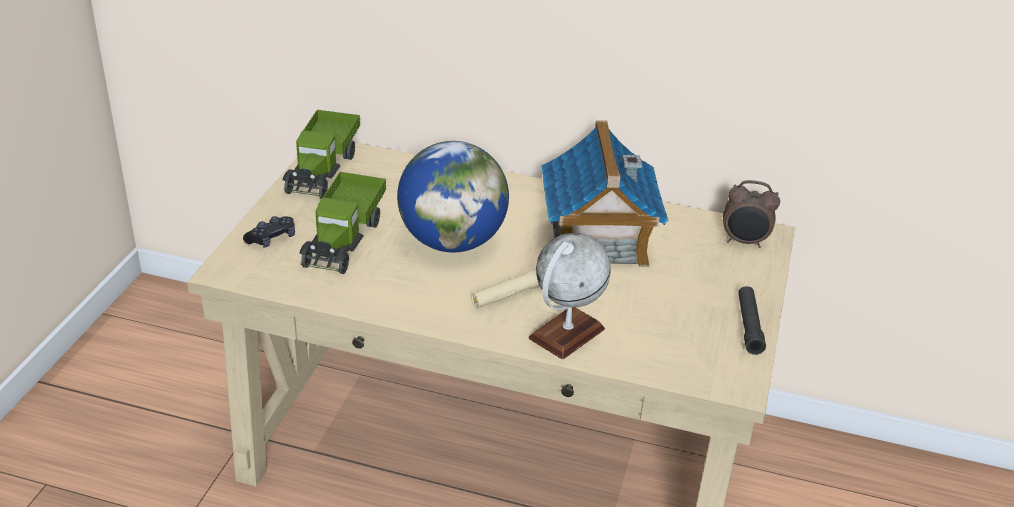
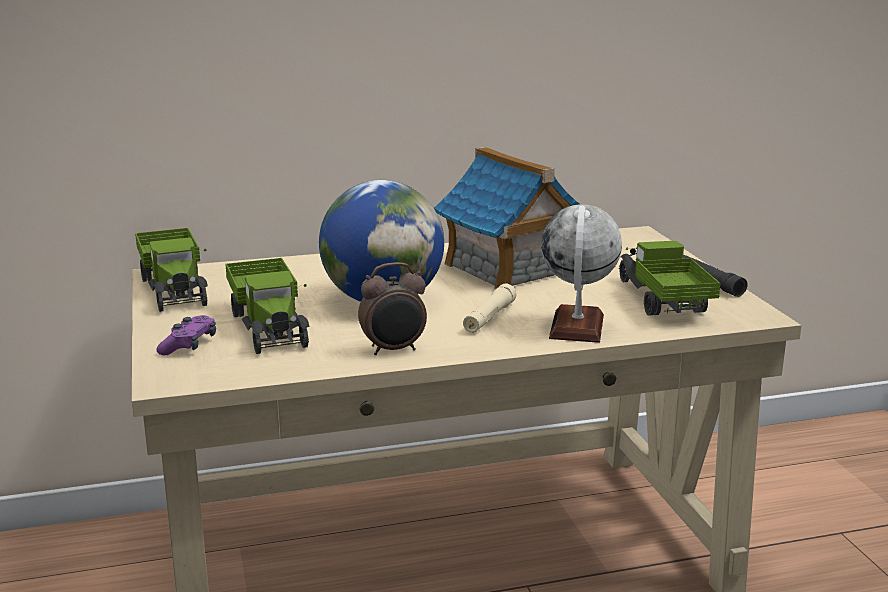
camera: 30 degrees left, 15 degrees down
black game controller [243,216,295,248] -> purple game controller [156,315,216,355]
alarm clock [723,180,780,248] -> alarm clock moved to [358,262,427,355]
none -> toy truck [619,241,721,316]

